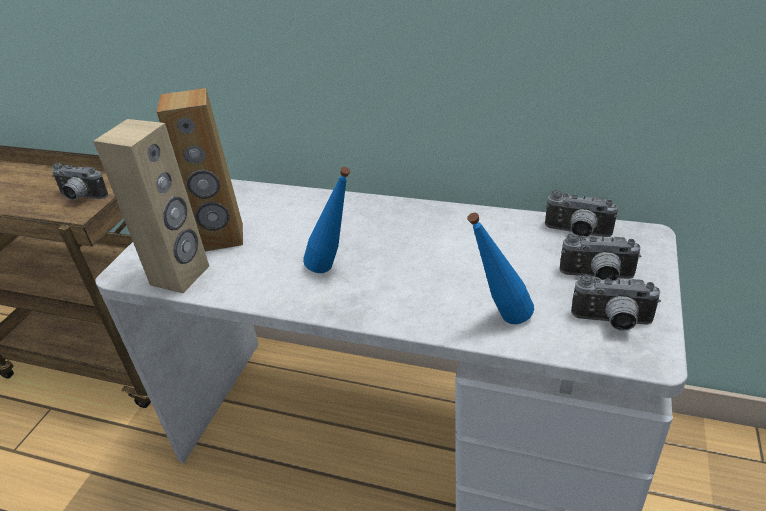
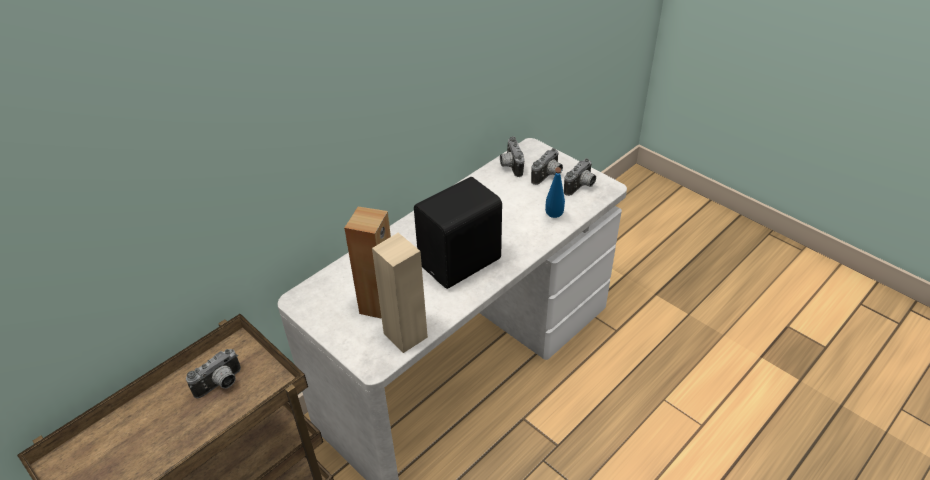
camera: 65 degrees left, 5 degrees up
blue bottle [303,167,350,273] -> black speaker [414,177,502,289]
camera [545,190,618,238] -> camera turned 120 degrees clockwise [500,136,524,177]

